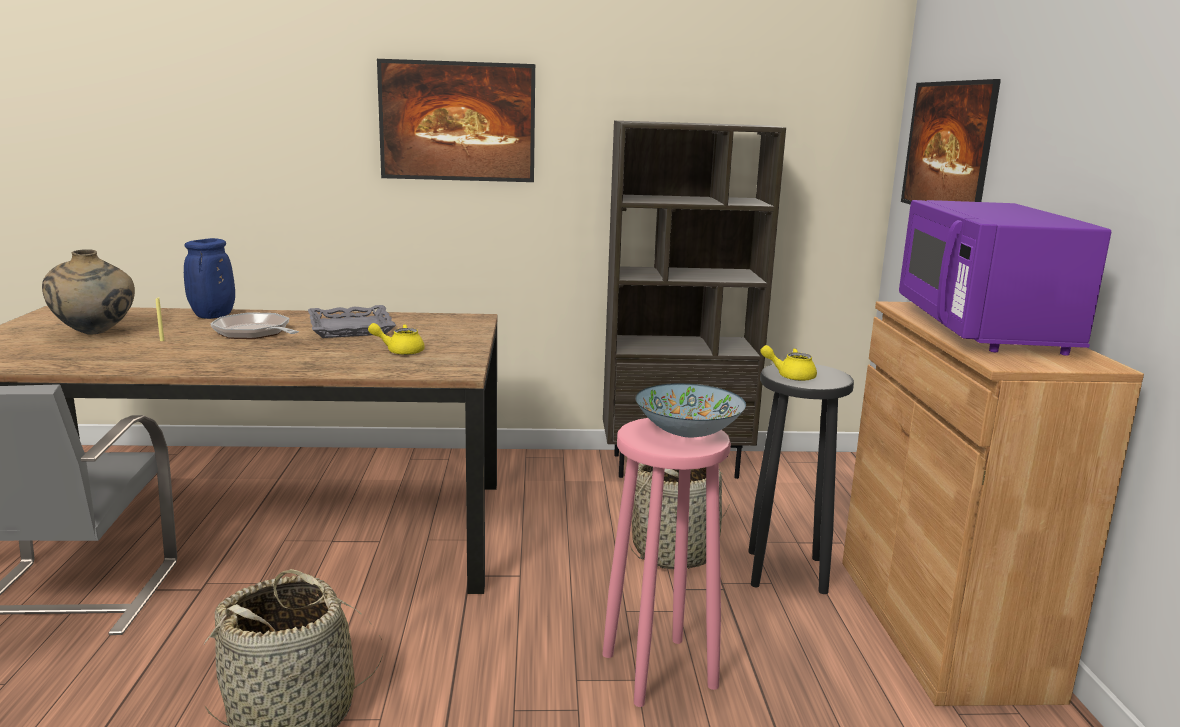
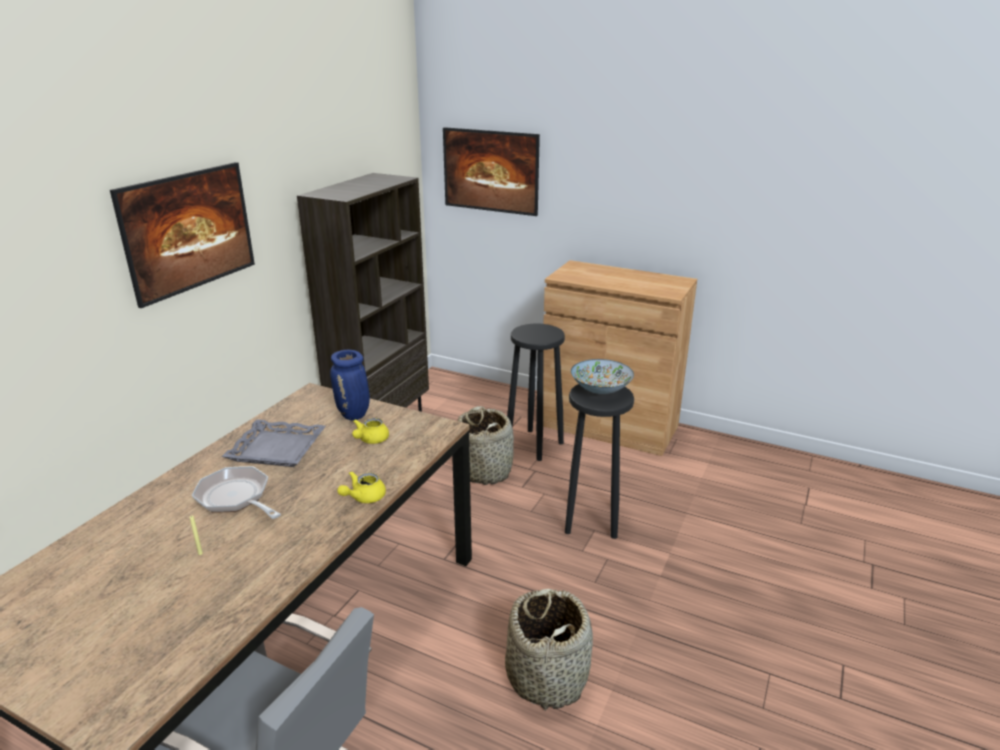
camera: 60 degrees left, 10 degrees up
beige vase [42,249,135,335] -> none
blue vase [184,238,235,319] -> blue vase moved to [330,350,370,420]
frying pan [210,312,299,339] -> frying pan turned 60 degrees clockwise [192,466,281,519]
pink stool [603,418,731,707] -> black stool [565,384,634,539]
yellow teapot [760,345,817,381] -> yellow teapot moved to [337,471,386,503]
purple microwave [899,200,1111,356] -> none

